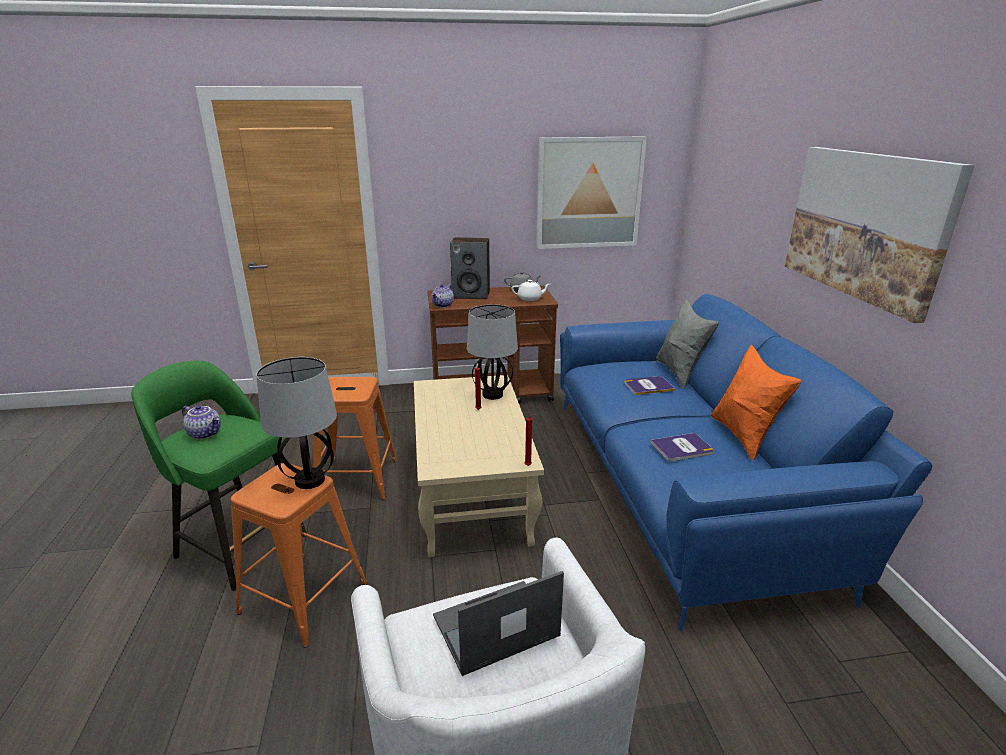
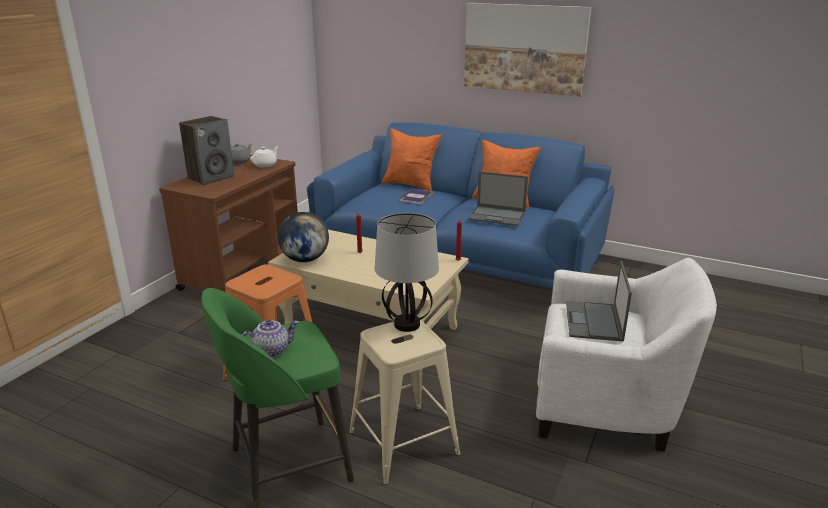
camera: 55 degrees left, 0 degrees up
orange stool [230,463,367,647] -> beige stool [349,320,461,485]
teapot [432,284,454,308] -> none
table lamp [467,304,518,400] -> none
picture [536,136,647,249] -> none
book [650,433,714,461] -> laptop [468,171,528,226]
grey pillow [656,299,719,389] -> orange pillow [382,128,441,191]
none -> globe [278,212,329,262]

